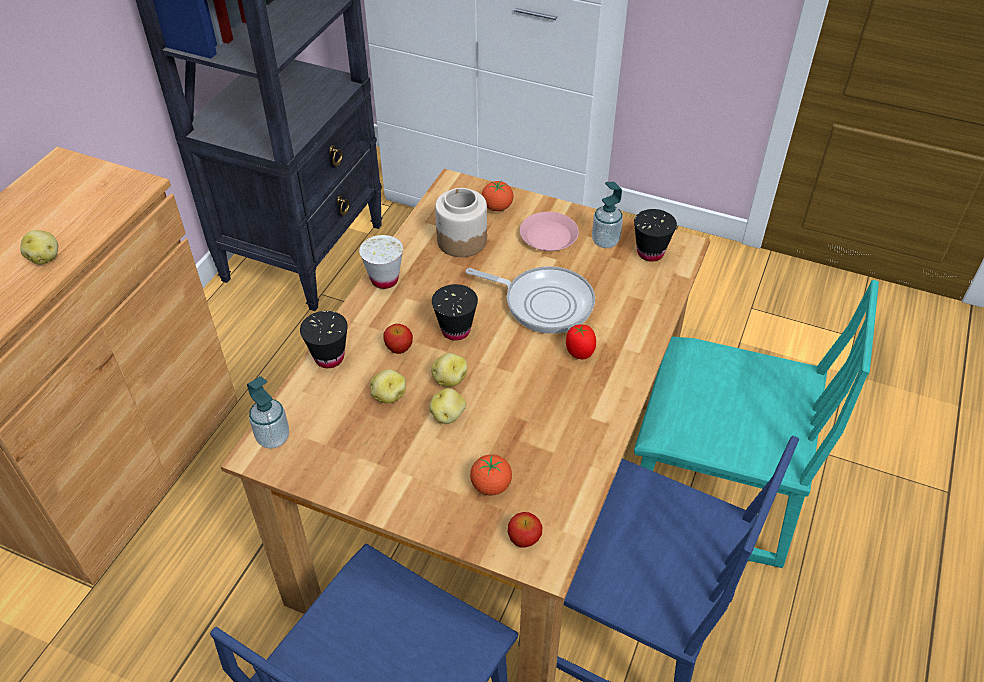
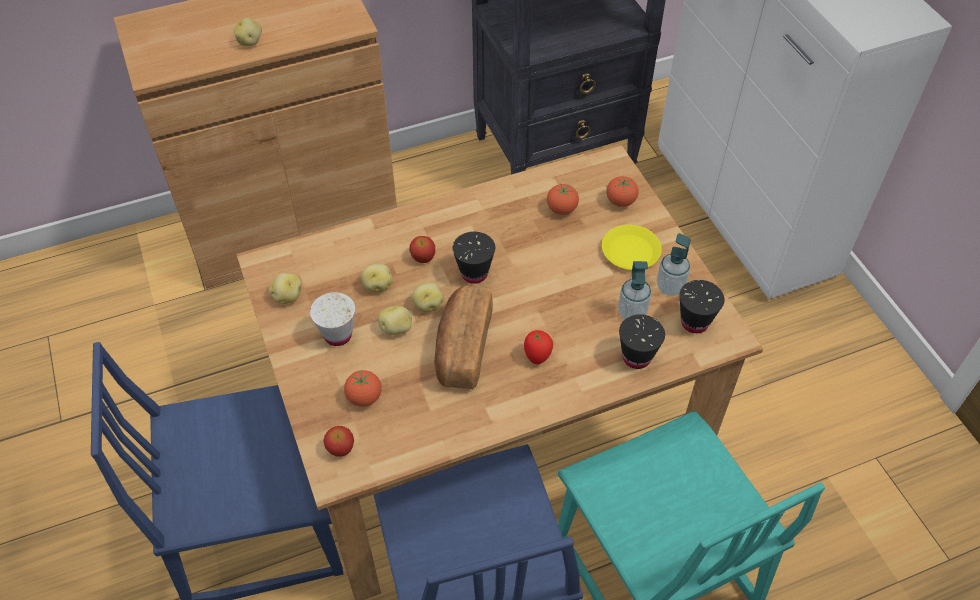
camera: 45 degrees right, 5 degrees up
soap dispenser [247,376,289,449] -> soap dispenser moved to [618,261,651,319]
black cup [300,311,348,368] -> black cup moved to [619,314,665,369]
white cup [359,235,403,289] -> white cup moved to [310,292,355,346]
jar [435,188,487,257] -> tomato [547,184,579,215]
frying pan [466,266,595,334] -> none
pink plate [520,212,579,251] -> yellow plate [602,225,662,270]
none -> potato [269,273,302,304]
none -> bread [434,285,493,389]

